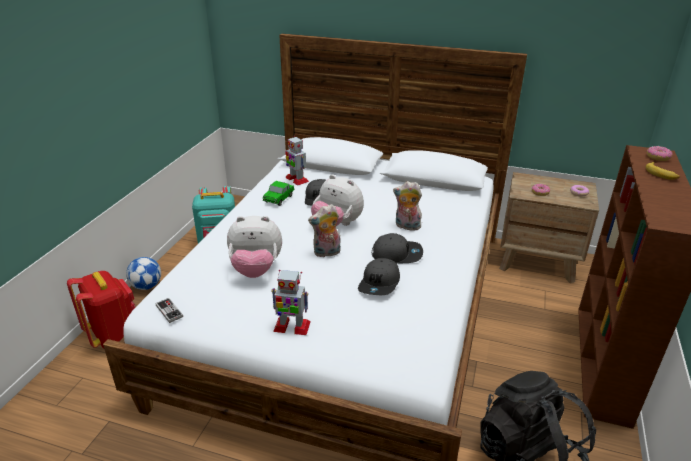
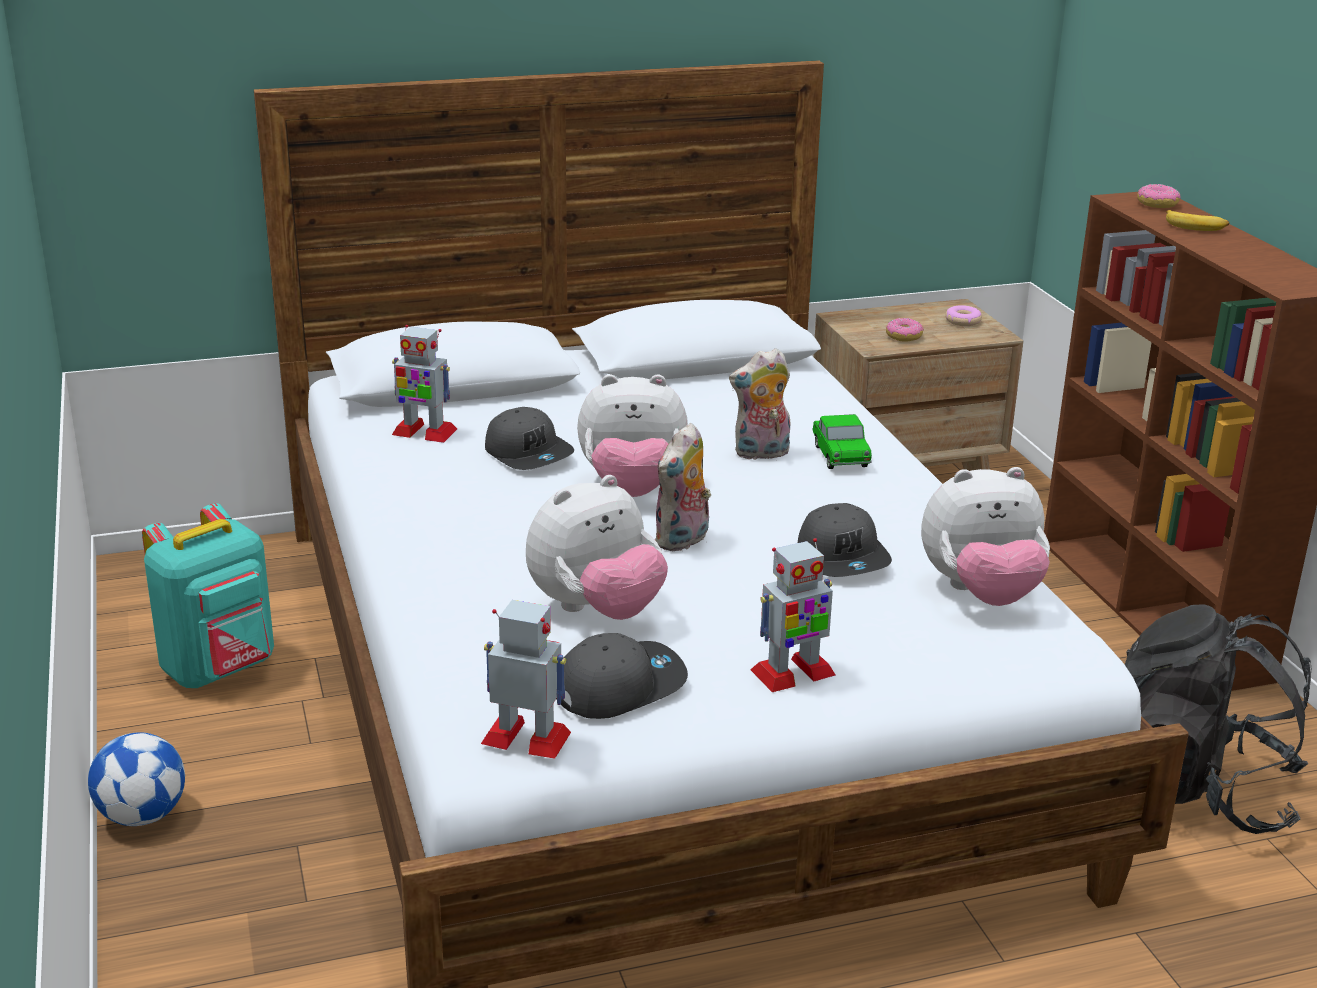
camera: 35 degrees left, 5 degrees down
red backpack [67,271,136,348] -> none
game controller [155,298,183,323] -> toy robot [481,600,571,759]
toy car [263,181,295,206] -> toy car moved to [812,414,872,469]
grey cap [372,233,423,263] -> grey cap moved to [556,633,688,719]
none -> plush toy [921,467,1050,606]

